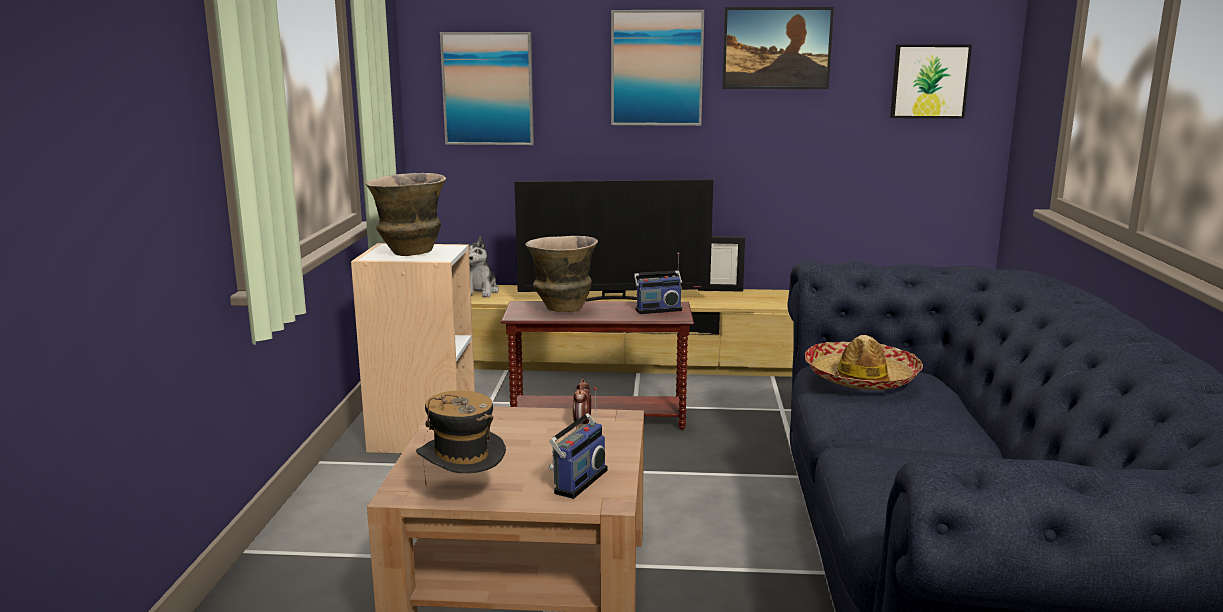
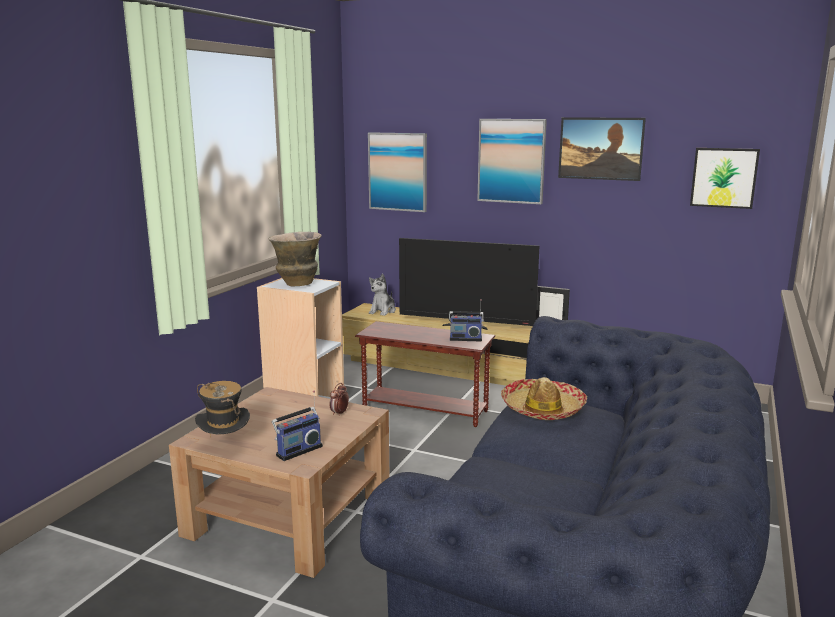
camera: 20 degrees right, 0 degrees up
vase [525,236,598,312] -> none

